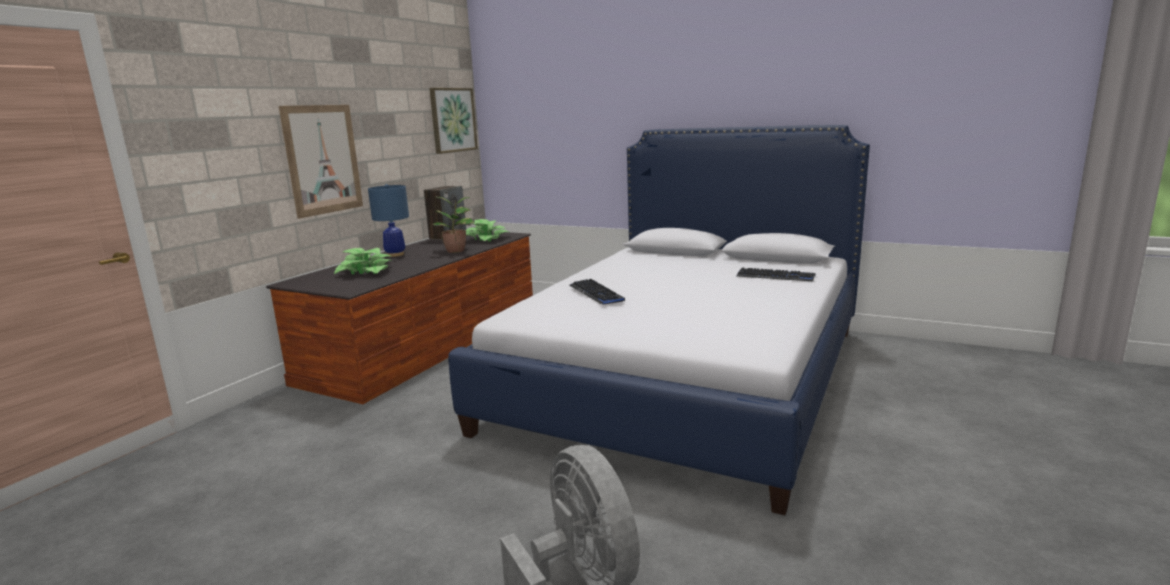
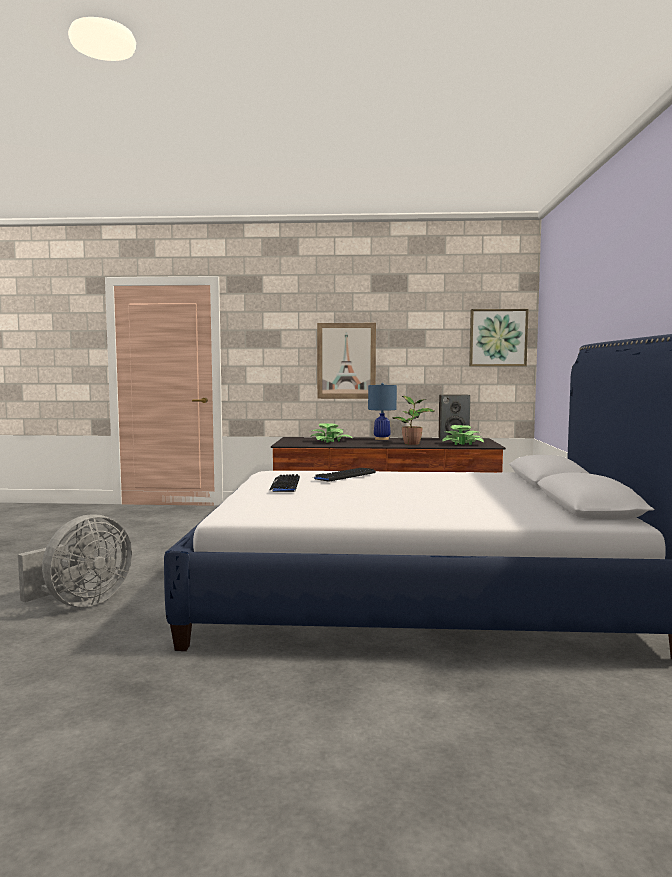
camera: 65 degrees right, 10 degrees down
keyboard [736,267,816,281] -> keyboard moved to [270,474,300,492]

